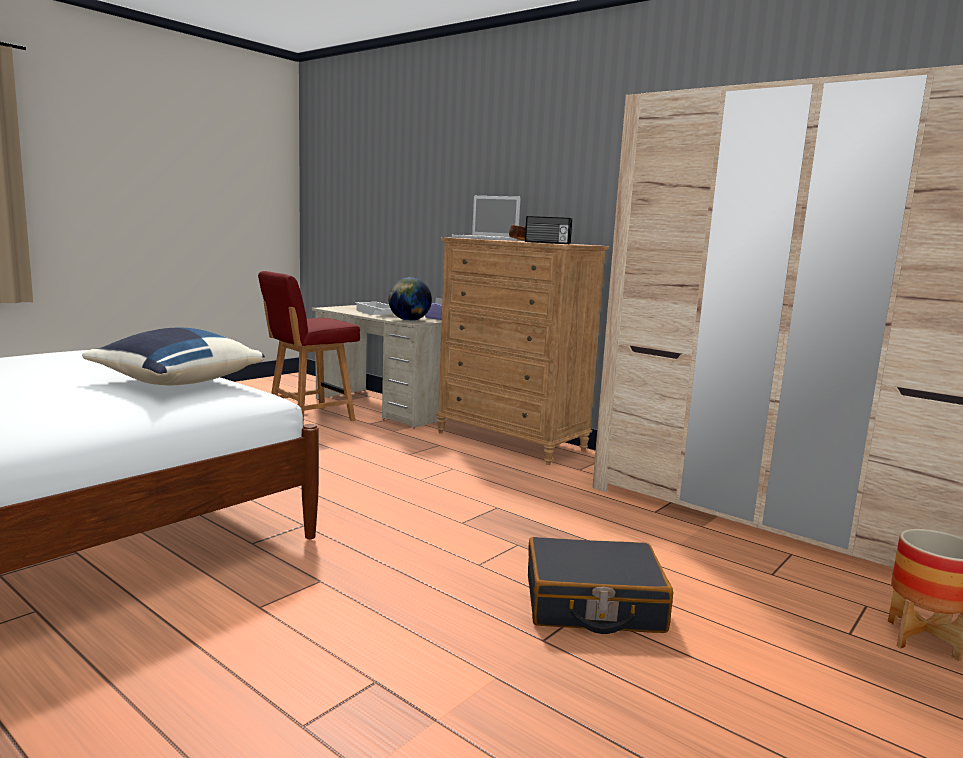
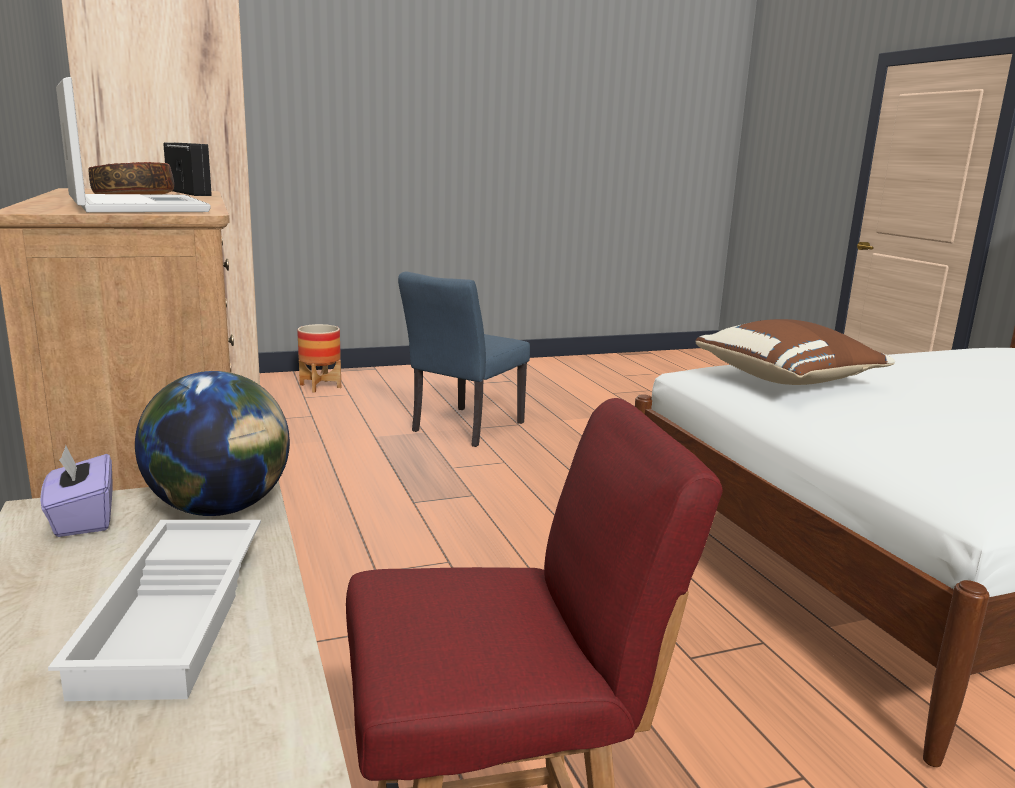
camera: 150 degrees left, 5 degrees up
blue pillow [82,328,265,386] -> brown pillow [695,319,895,385]
black suitcase [528,537,673,634] -> blue chair [398,272,530,447]

